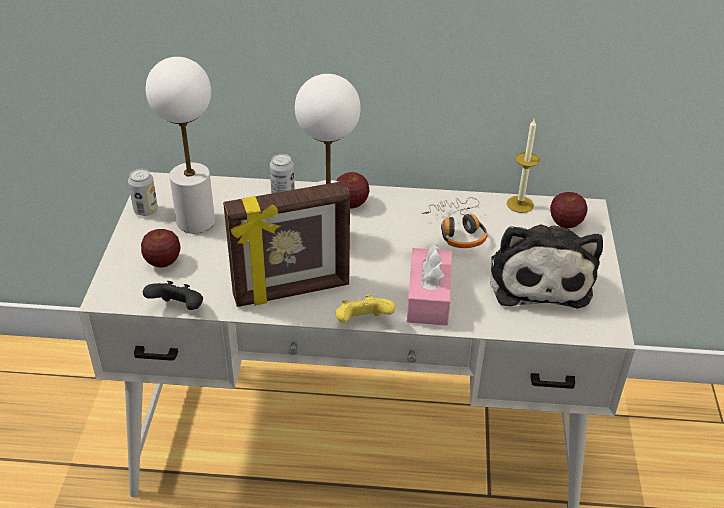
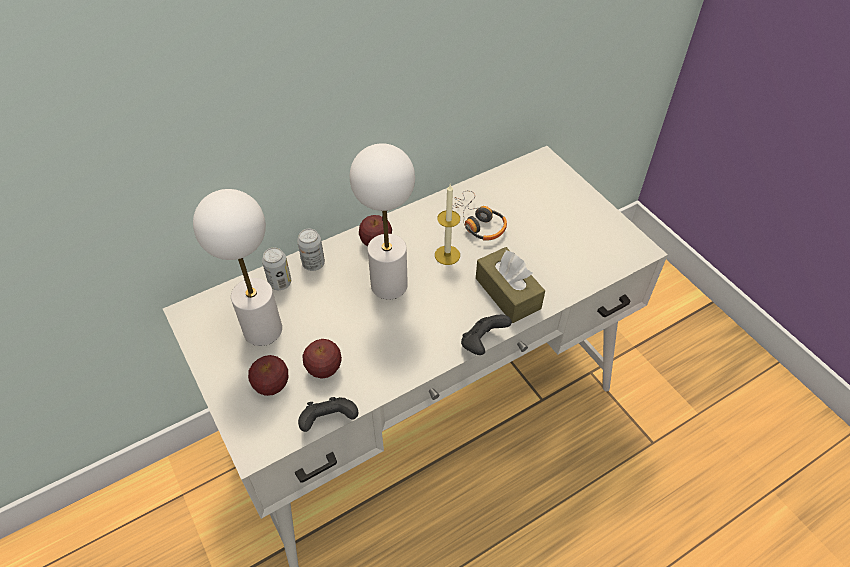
camera: 35 degrees left, 10 degrees up
can [128,169,158,216] -> can moved to [262,248,291,290]
picture frame [223,181,350,307] -> none
yellow game controller [336,294,396,323] -> black game controller [461,315,512,355]
pink tissue box [407,244,452,326] -> brown tissue box [476,247,545,323]
plush toy [490,225,603,308] -> none
candle [507,119,540,213] -> candle moved to [435,184,460,265]
apple [550,192,588,228] -> apple moved to [302,339,342,379]

